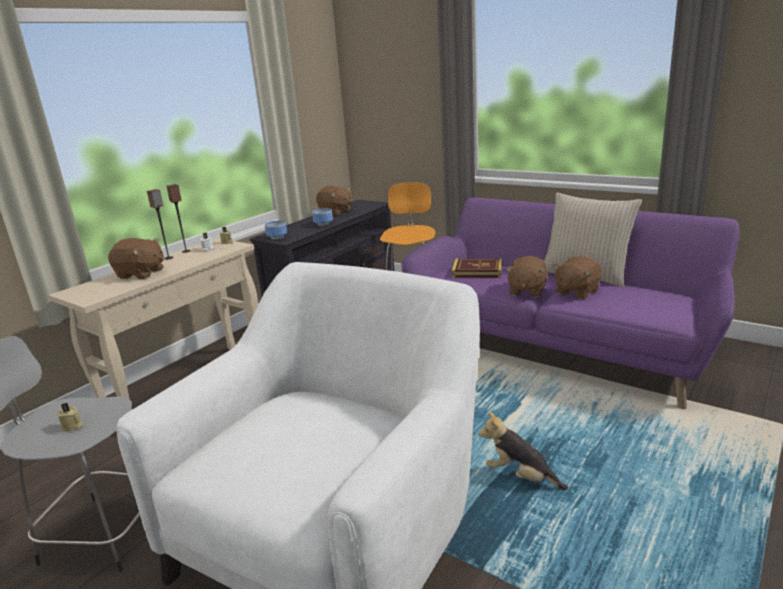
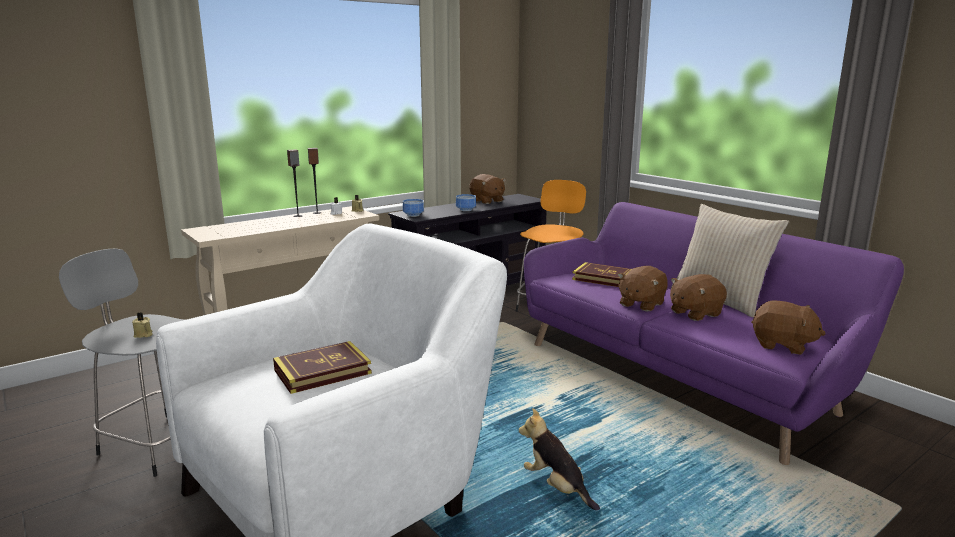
camera: 15 degrees right, 5 degrees down
brown plush toy [108,238,164,279] -> brown plush toy moved to [751,301,826,355]
none -> book [273,341,372,394]

